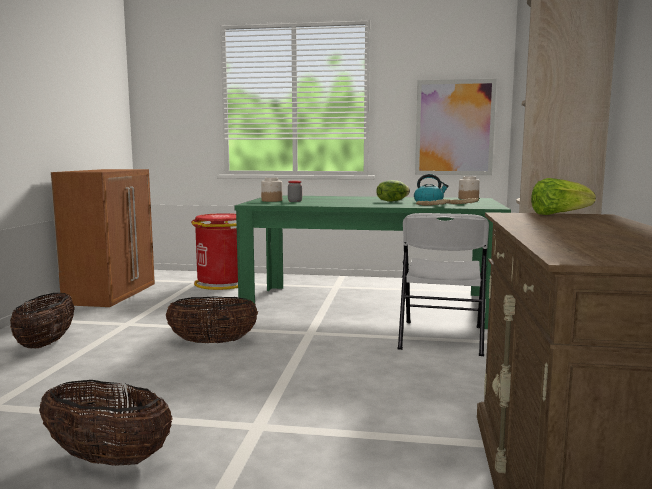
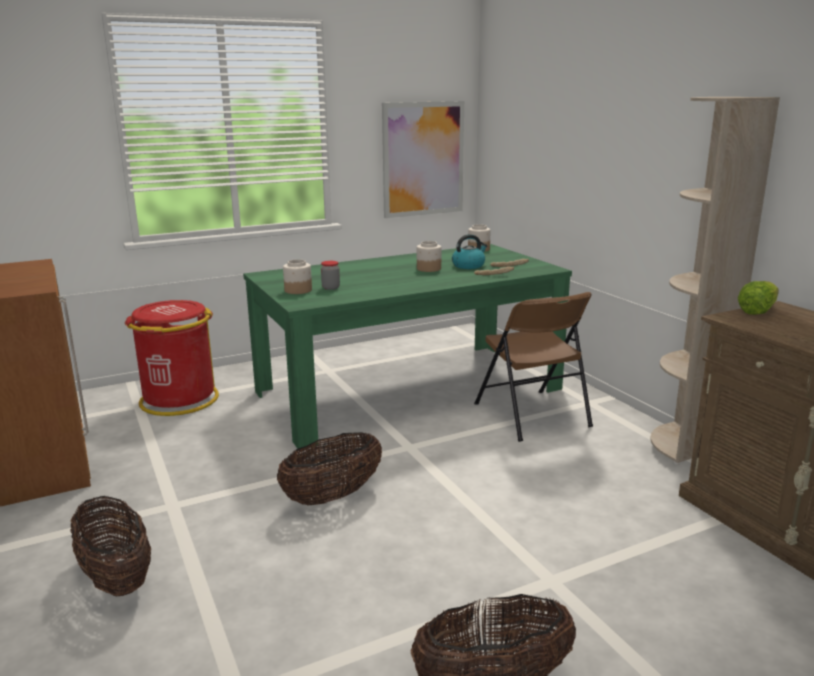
camera: 35 degrees left, 10 degrees up
lettuce [376,180,410,202] -> jar [417,241,441,272]
white chair [398,213,489,356] -> brown chair [474,292,593,442]

